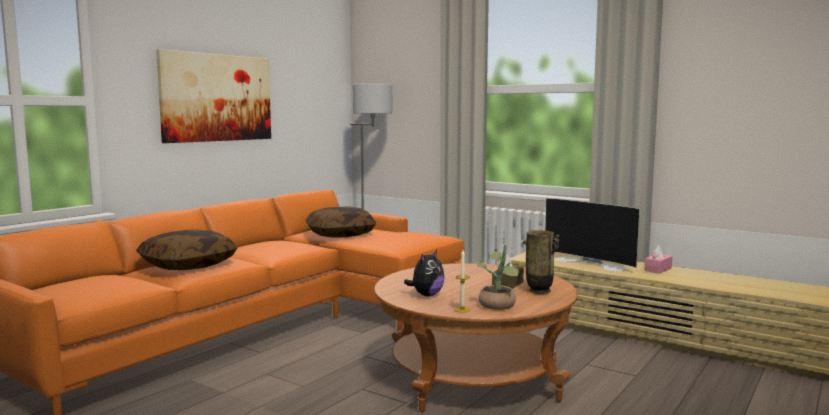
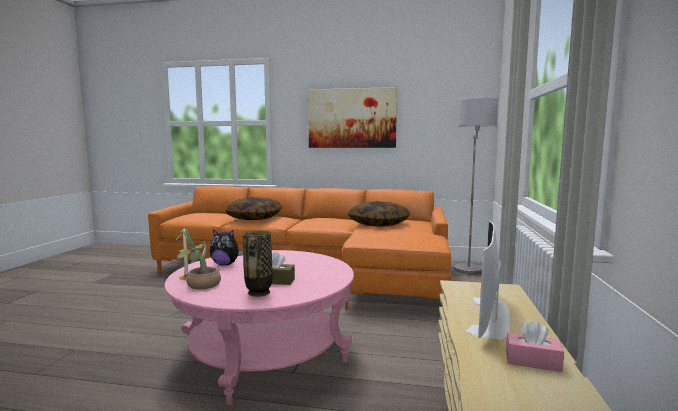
camera: 65 degrees right, 0 degrees up
brown coffee table [374,263,578,412] -> pink coffee table [165,250,354,406]

